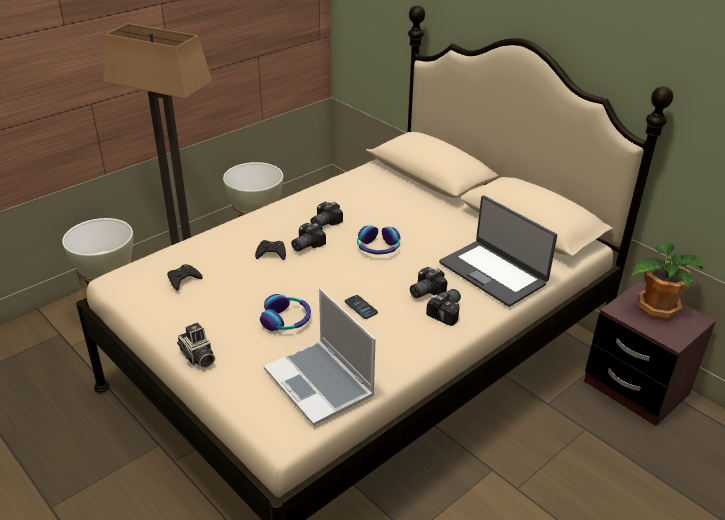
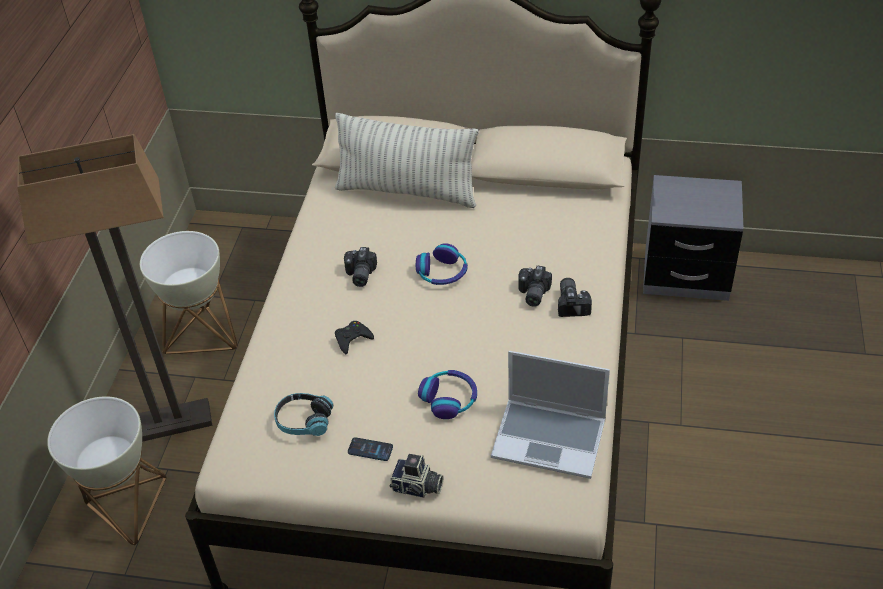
camera: 35 degrees left, 10 degrees up
black game controller [167,264,203,291] -> headphones [274,393,334,436]
camera [291,223,326,252] -> none
phone [345,295,378,319] -> phone moved to [348,437,393,461]
laptop [439,195,557,307] -> none
brown nightstand [584,281,716,426] -> grey nightstand [643,175,743,301]
potted plant [631,243,703,320] -> none
none -> pillow [335,113,479,208]

